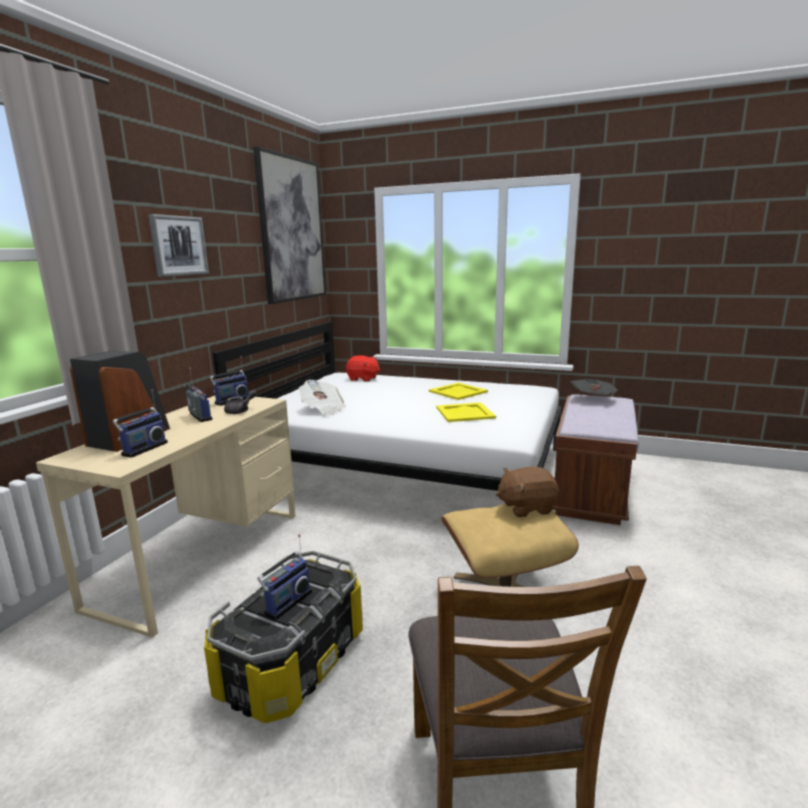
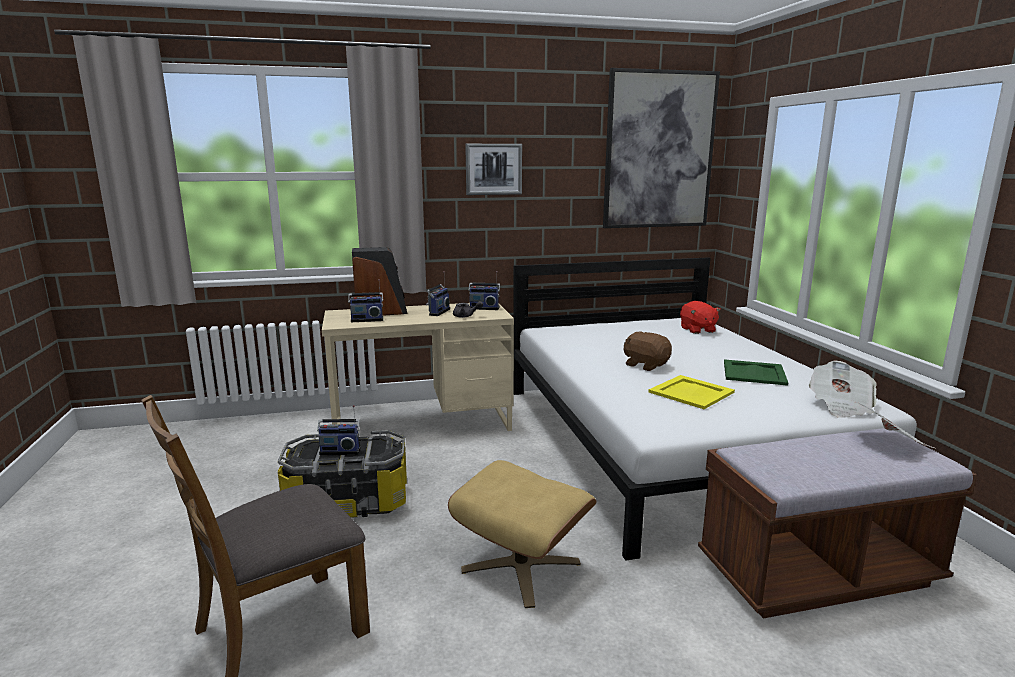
camera: 55 degrees right, 0 degrees up
newspaper [299,380,346,416] -> newspaper moved to [809,361,877,418]
yellow tray [429,383,488,400] -> green tray [724,359,788,386]
brown plush toy [496,467,559,517] -> brown plush toy moved to [624,332,672,371]

